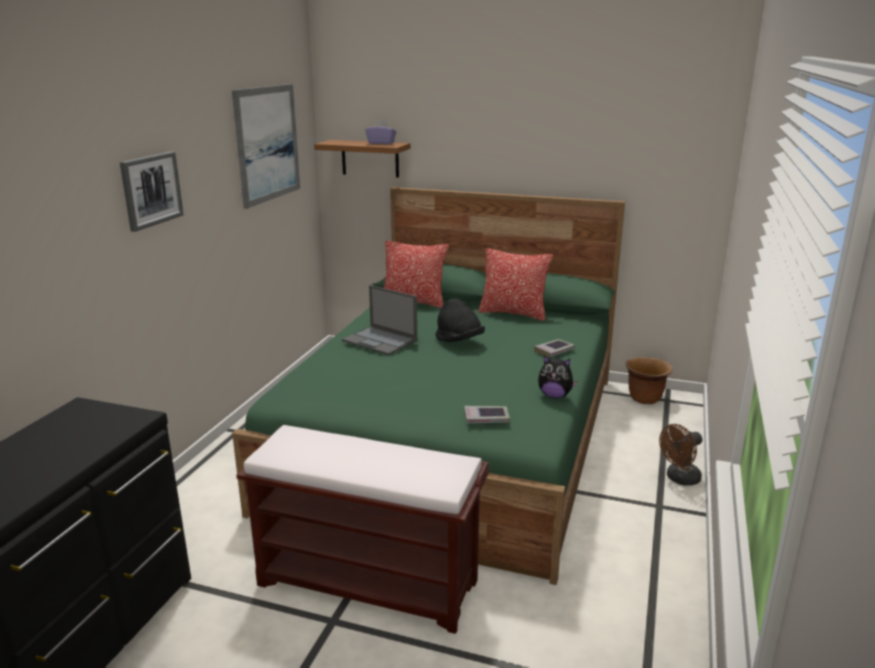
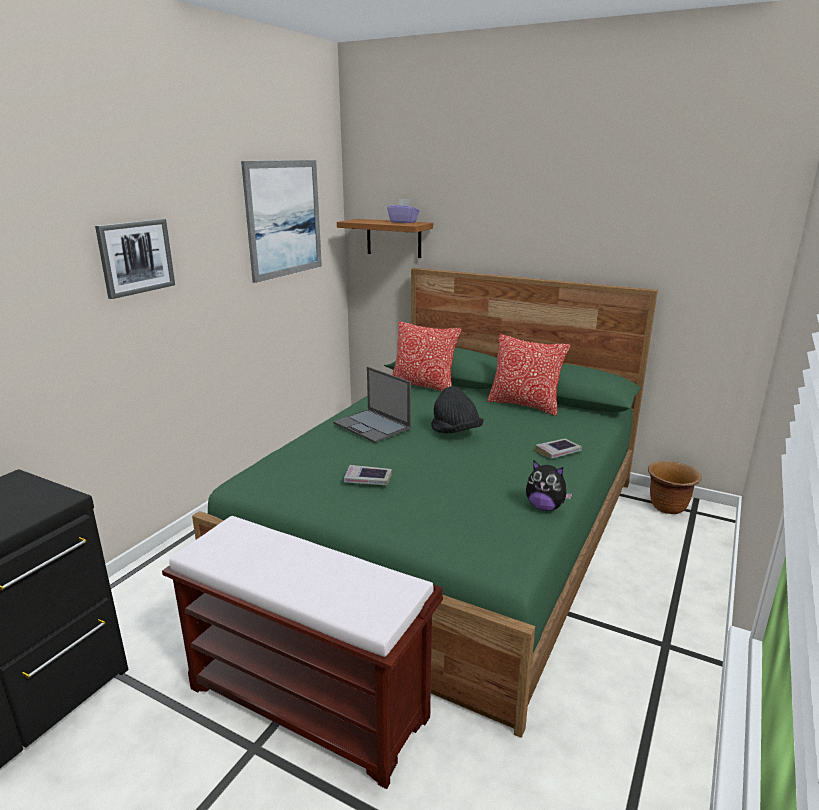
camera: 10 degrees right, 0 degrees up
book [464,406,510,423] -> book moved to [344,465,392,485]
brown fan [659,424,702,486] -> none

